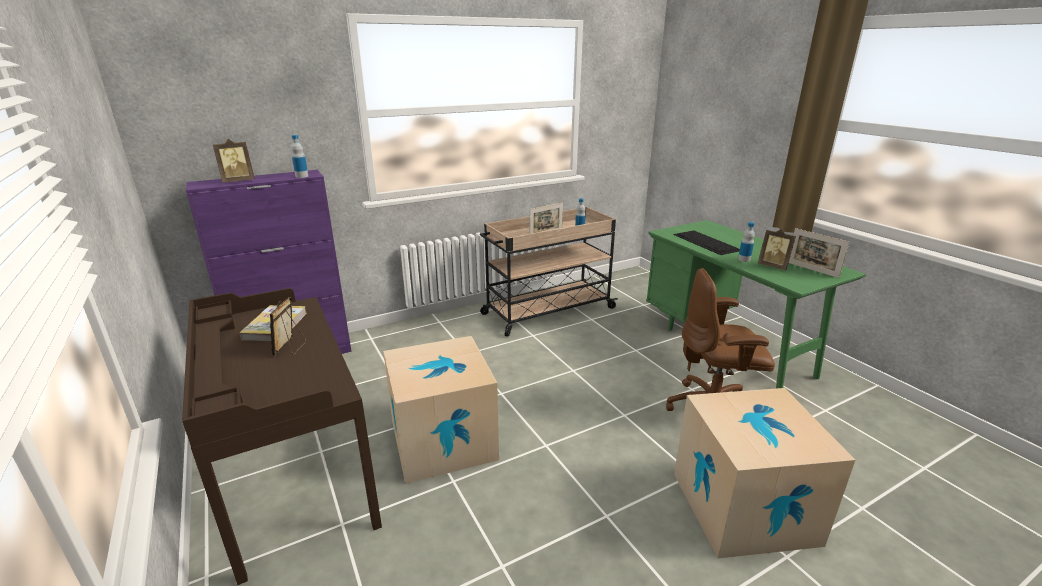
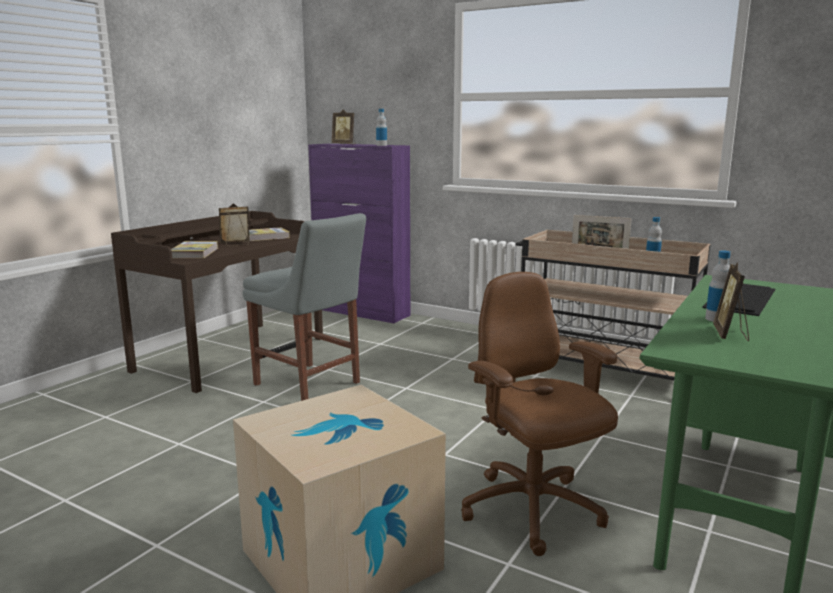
camera: 60 degrees right, 10 degrees down
cardboard box [383,336,499,484] -> grey chair [243,213,366,401]
picture frame [789,228,849,278] -> none
none -> book [171,241,218,259]

